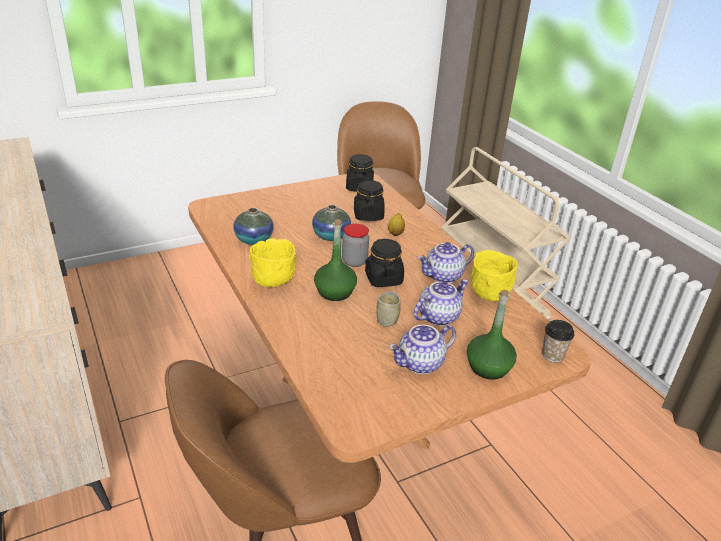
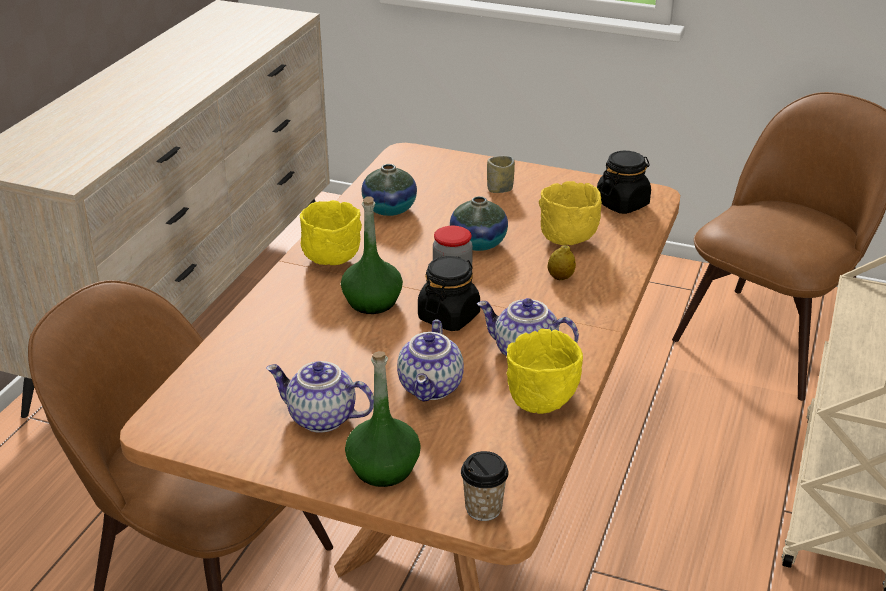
camera: 50 degrees right, 0 degrees up
black jar [354,180,385,221] -> yellow bowl [539,181,602,245]
cup [376,292,401,327] -> cup moved to [487,156,515,193]
teapot [414,279,469,326] -> teapot turned 90 degrees clockwise [397,319,464,402]

